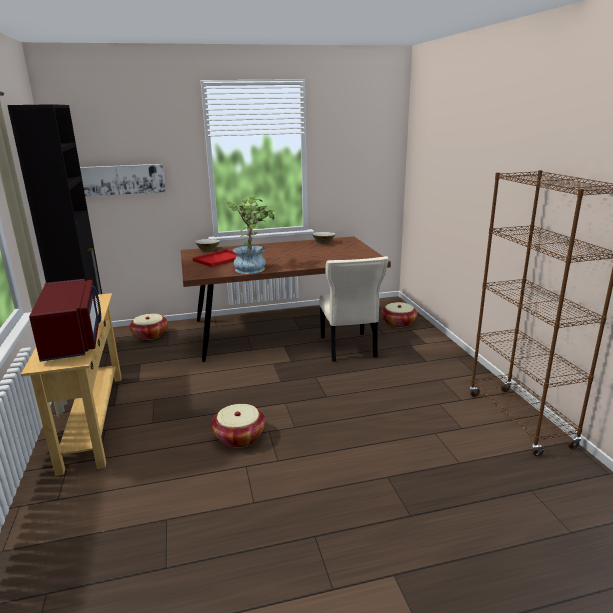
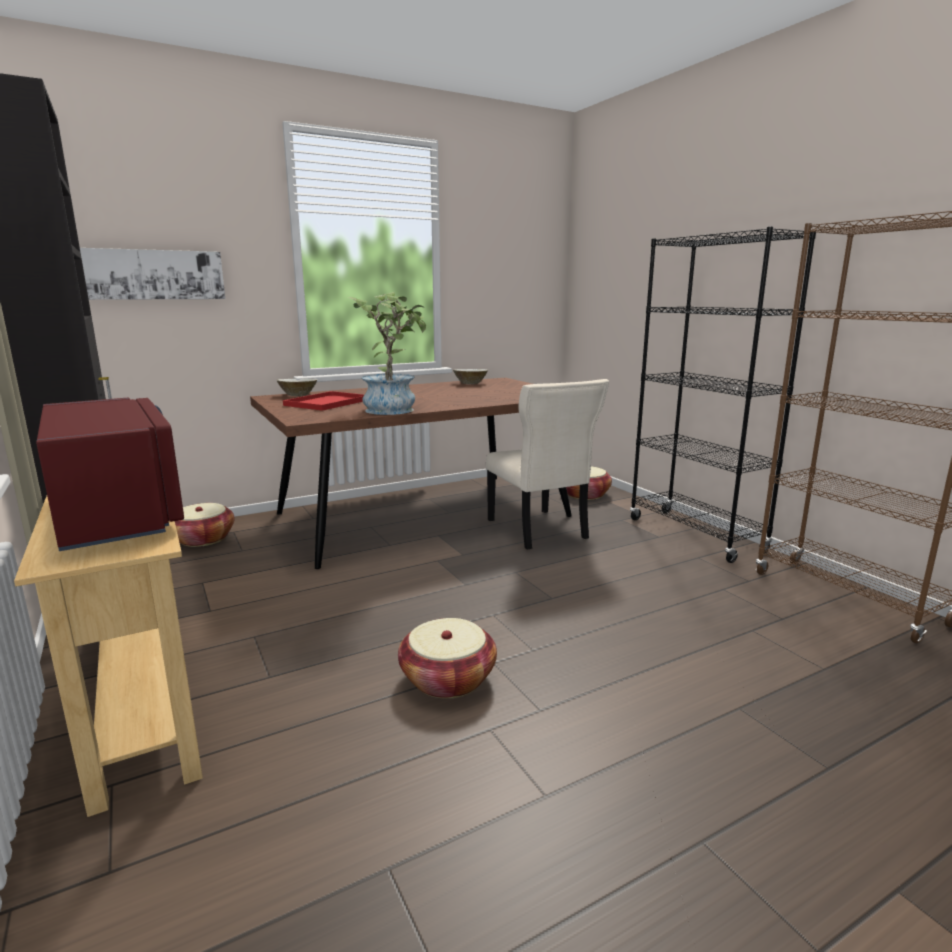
camera: 15 degrees left, 5 degrees down
none -> black bookcase [630,227,816,563]

